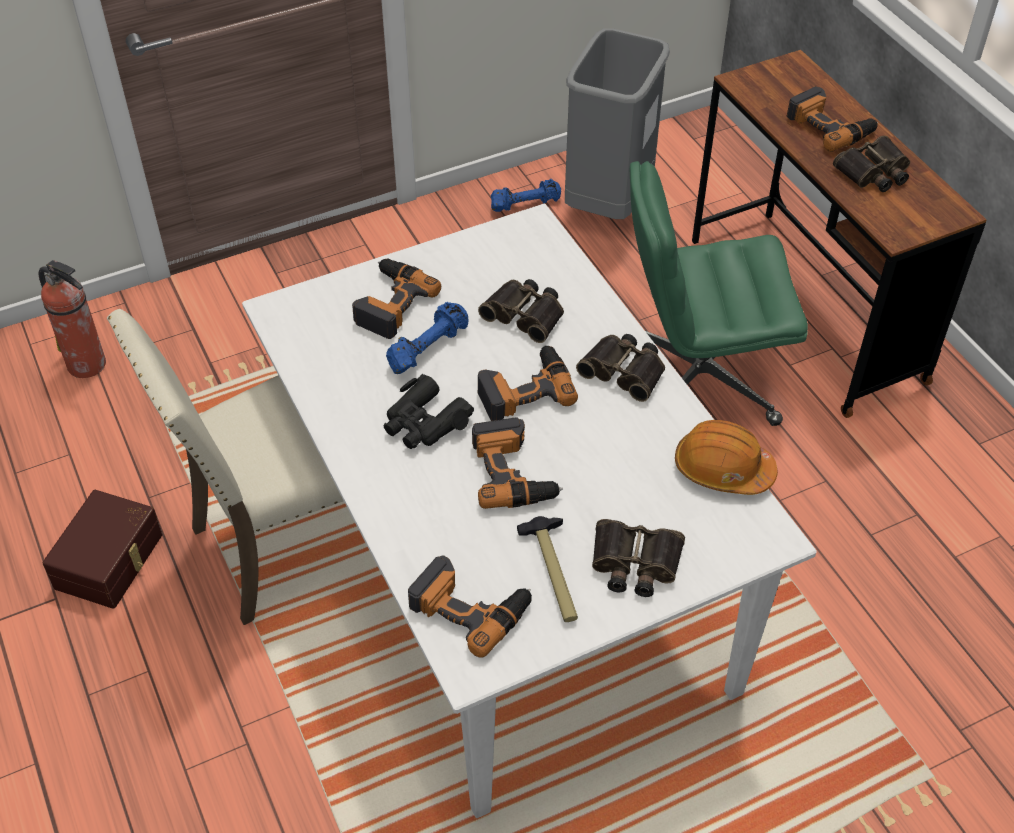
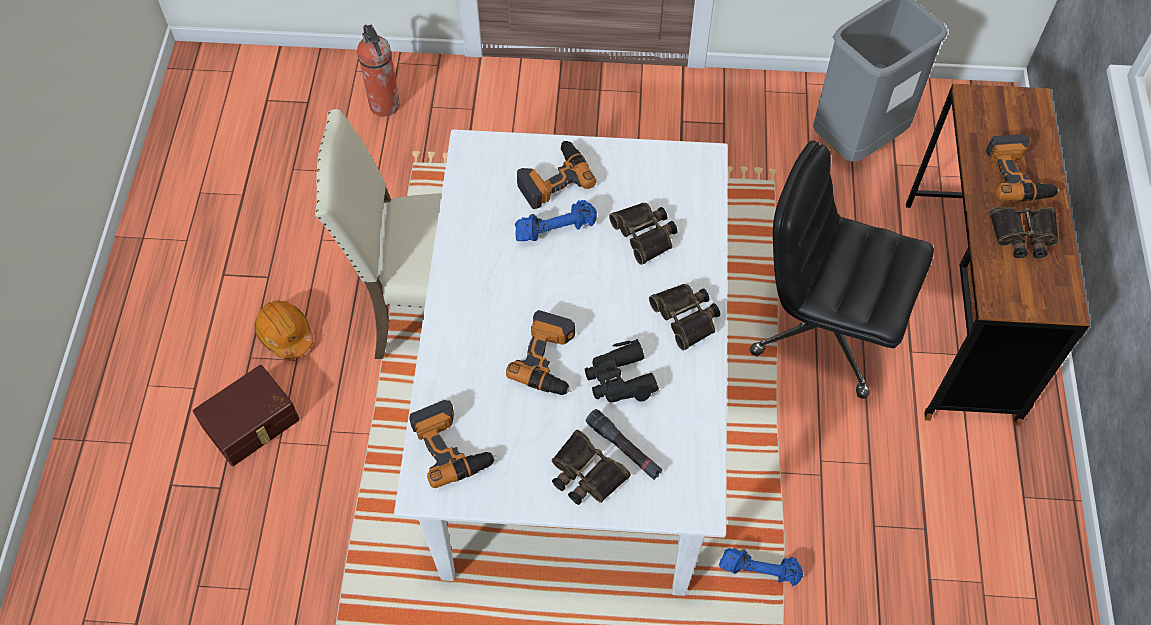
camera: 30 degrees right, 10 degrees up
brown storage box [42,490,162,609] -> brown storage box moved to [193,365,300,466]
black binoculars [383,374,474,449] -> black binoculars moved to [585,339,659,403]
power drill [478,346,578,421] -> none
blue dumbbell [491,179,561,212] -> blue dumbbell moved to [719,548,803,586]
hammer [517,516,578,622] -> none
green office chair [630,161,808,426] -> black office chair [750,140,934,399]
orange hard hat [675,420,778,495] -> orange hard hat moved to [254,300,313,359]
none -> black flashlight [586,409,662,480]

